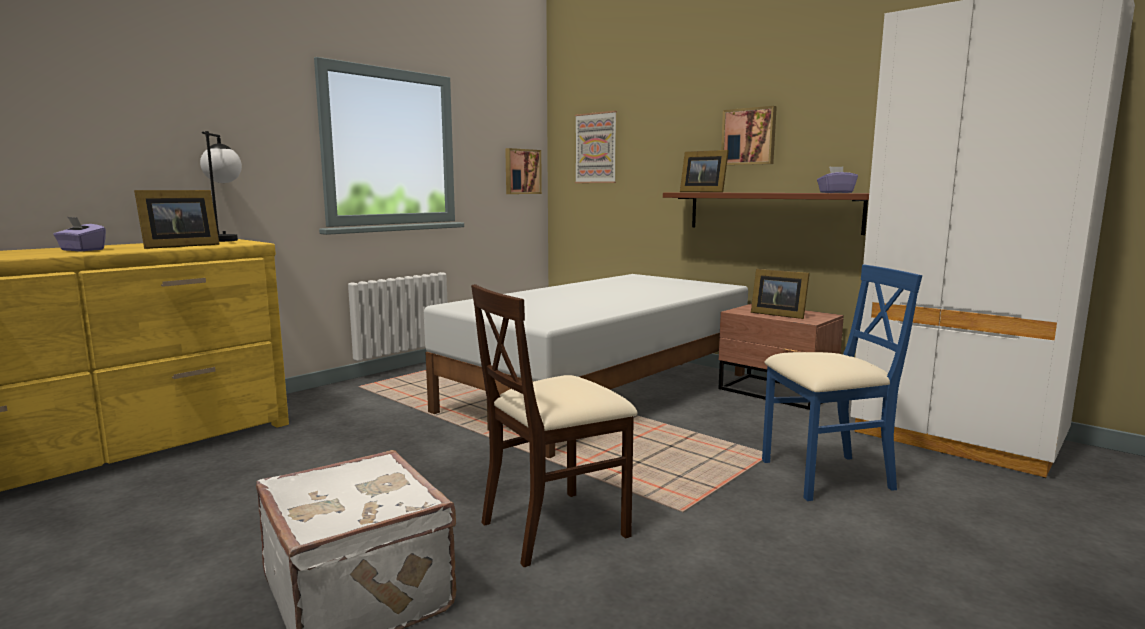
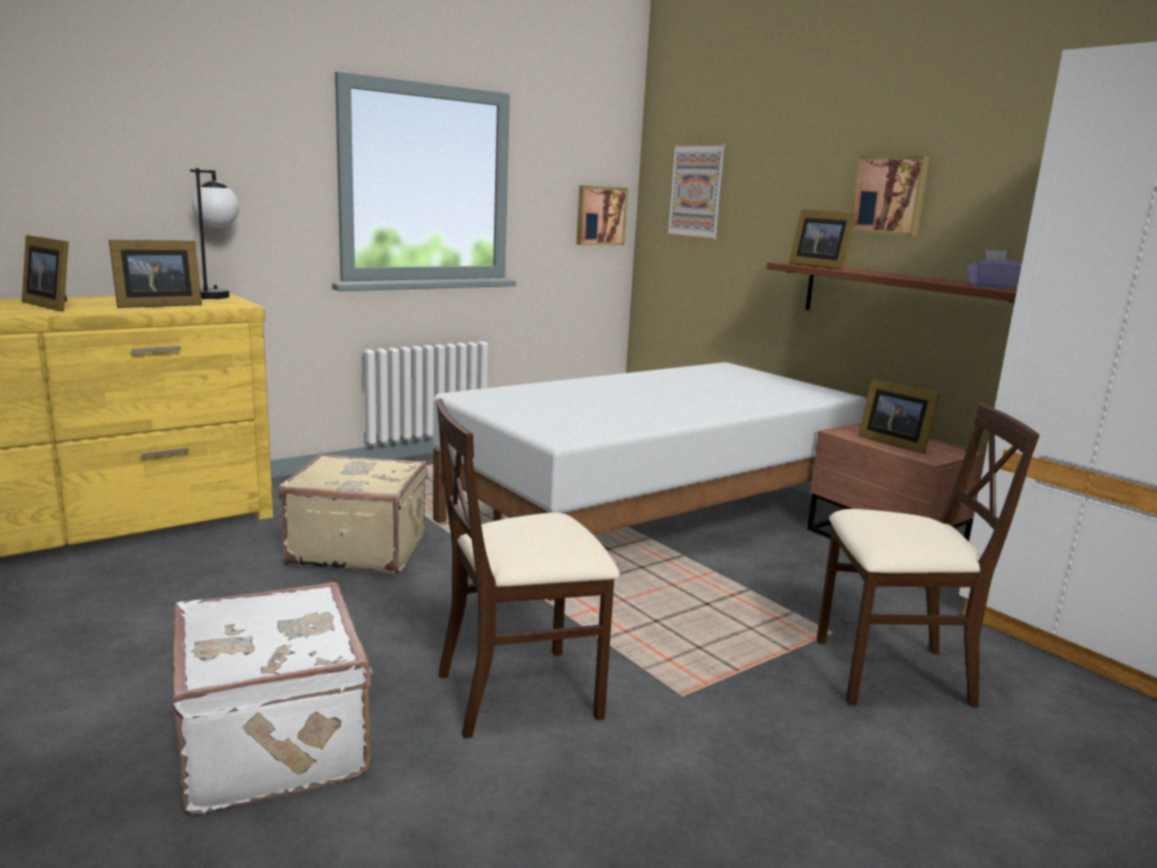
camera: 10 degrees right, 5 degrees up
purple tissue box [53,217,106,252] -> picture frame [22,235,69,312]
blue chair [762,264,922,501] -> beige chair [817,403,1040,708]
none -> beige suitcase [279,454,428,573]

